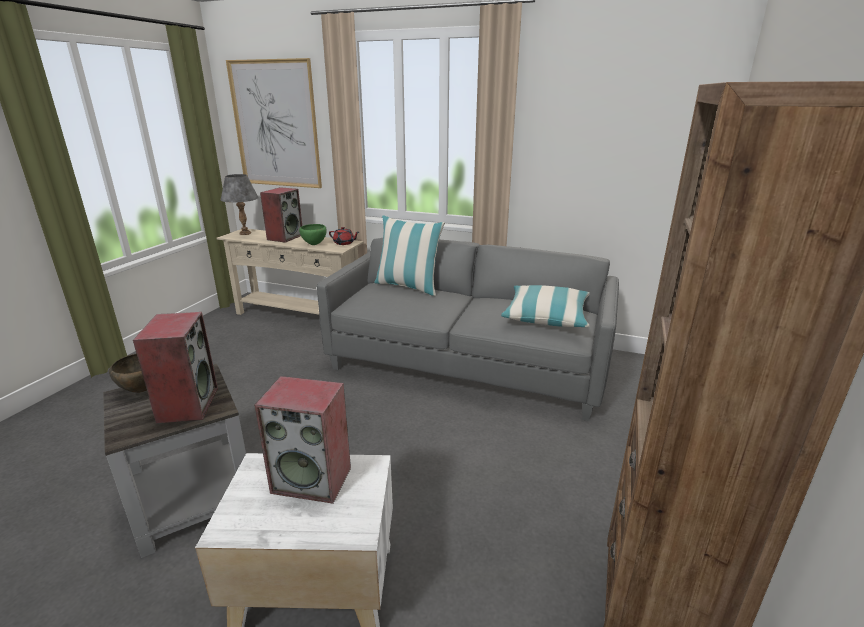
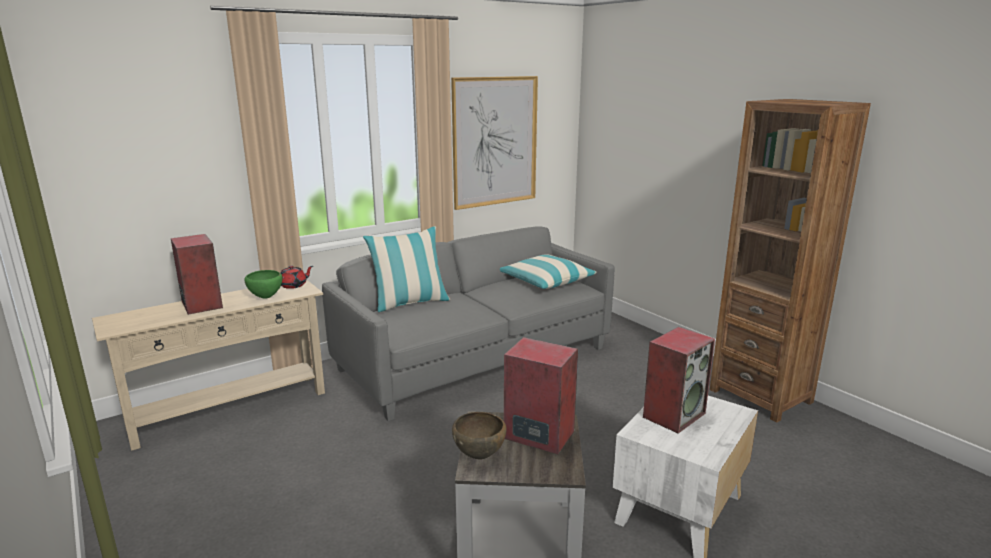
camera: 55 degrees left, 5 degrees down
grey table lamp [221,174,259,235] -> none
picture [226,58,322,188] -> picture moved to [451,76,538,210]

